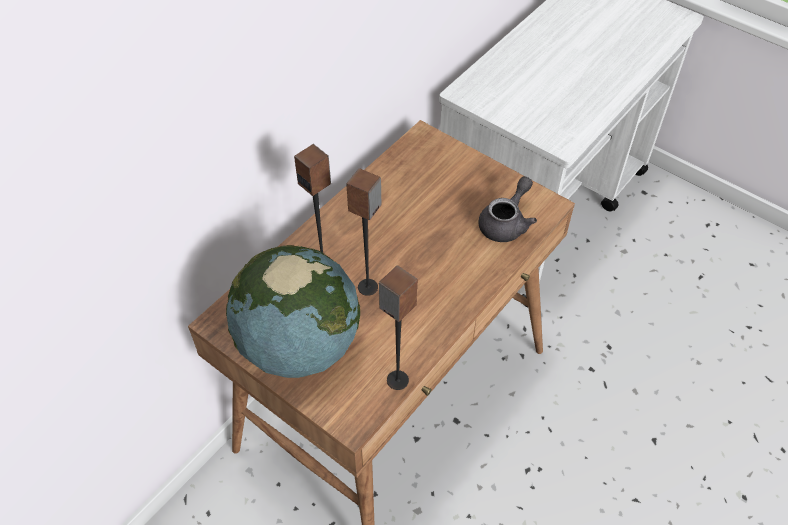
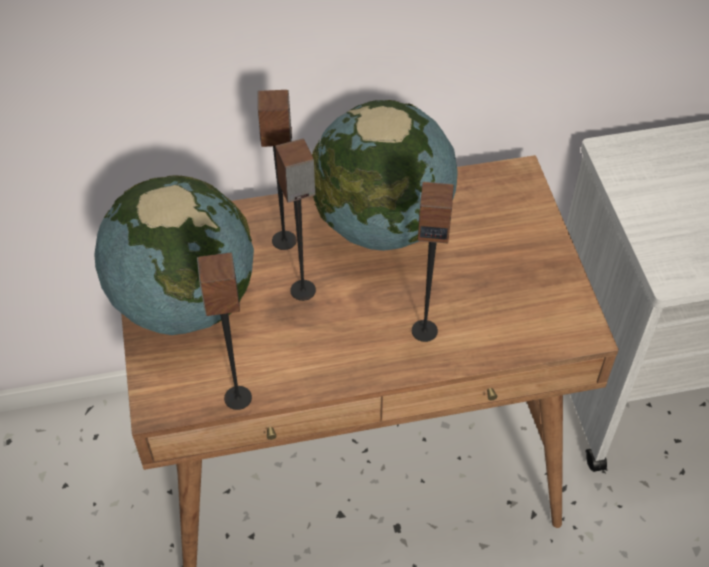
camera: 40 degrees right, 0 degrees up
grey teapot [478,176,537,242] -> none
none -> globe [312,100,458,251]
none -> speaker [412,182,454,342]

